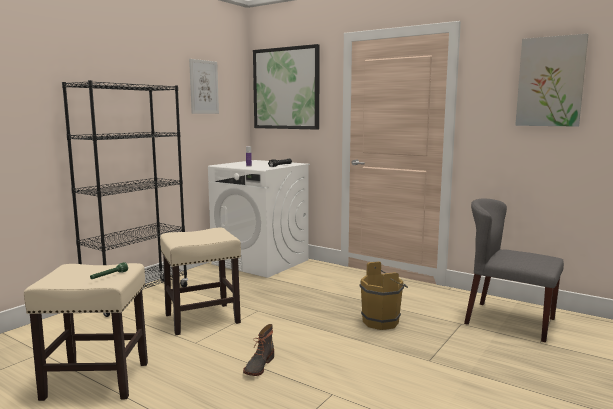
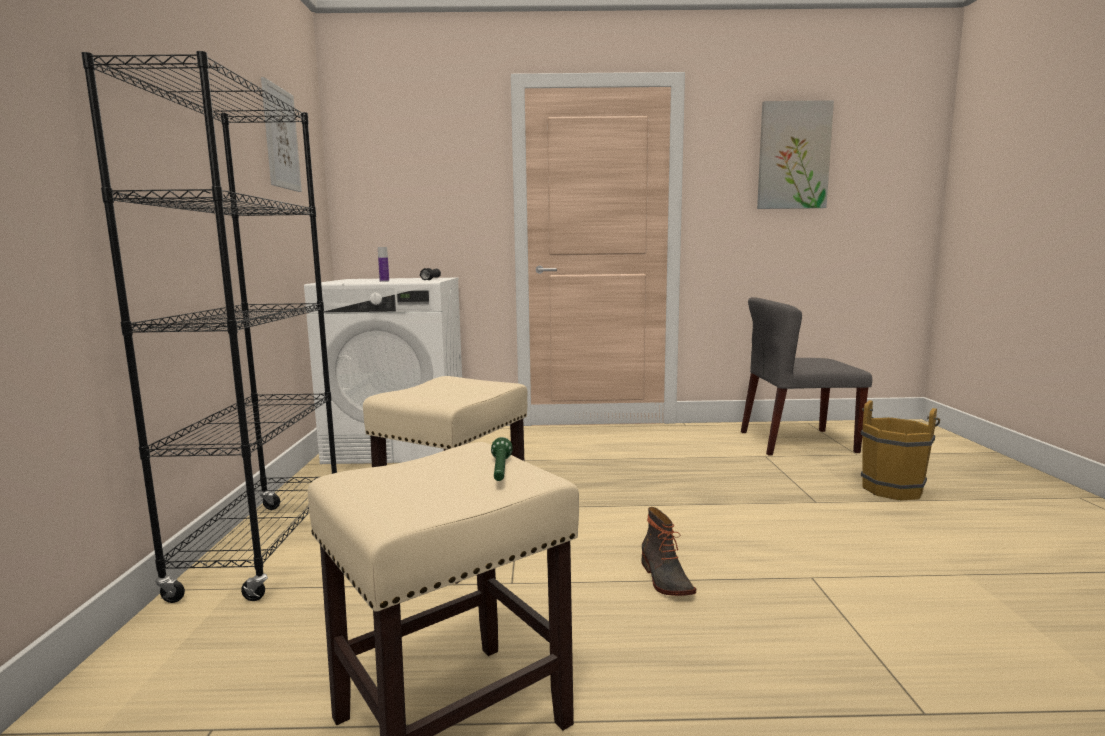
camera: 35 degrees left, 0 degrees up
picture [253,44,320,130] -> none
brown bucket [360,261,408,330] -> brown bucket moved to [861,400,940,500]

